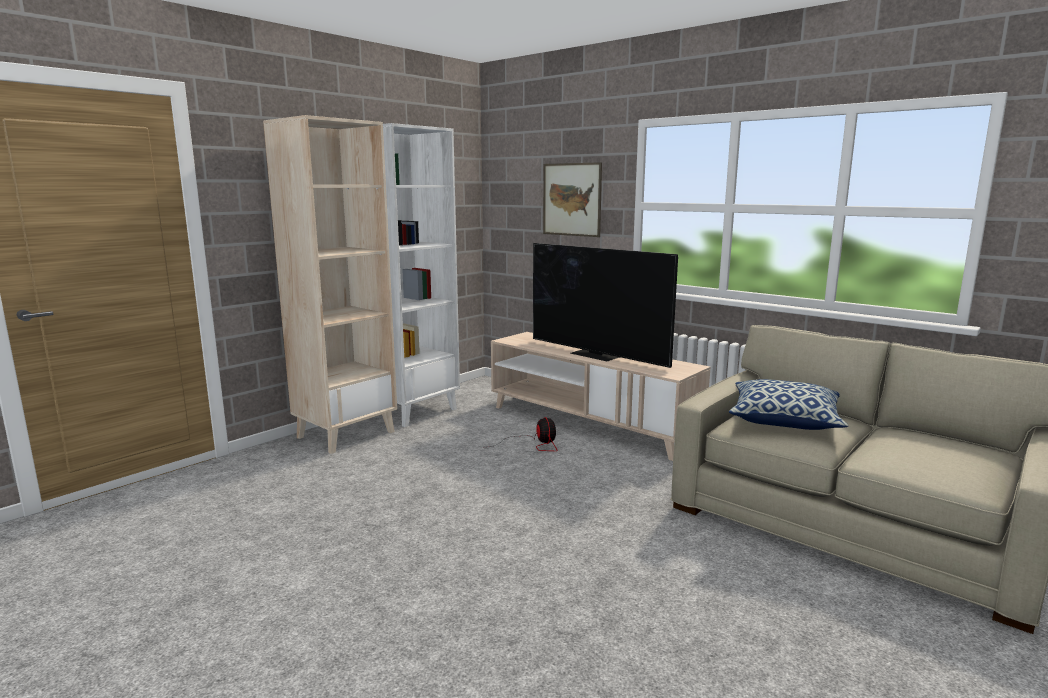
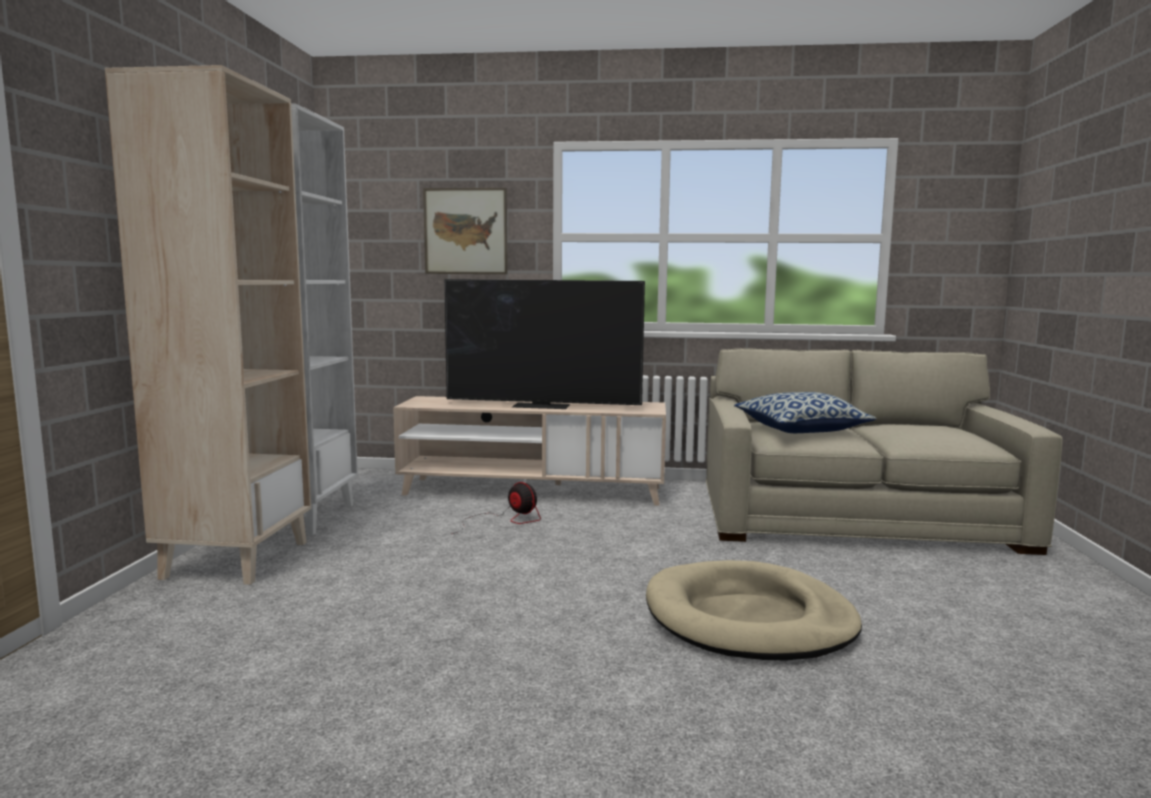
camera: 35 degrees left, 5 degrees down
none -> beige dog bed [646,560,862,660]

